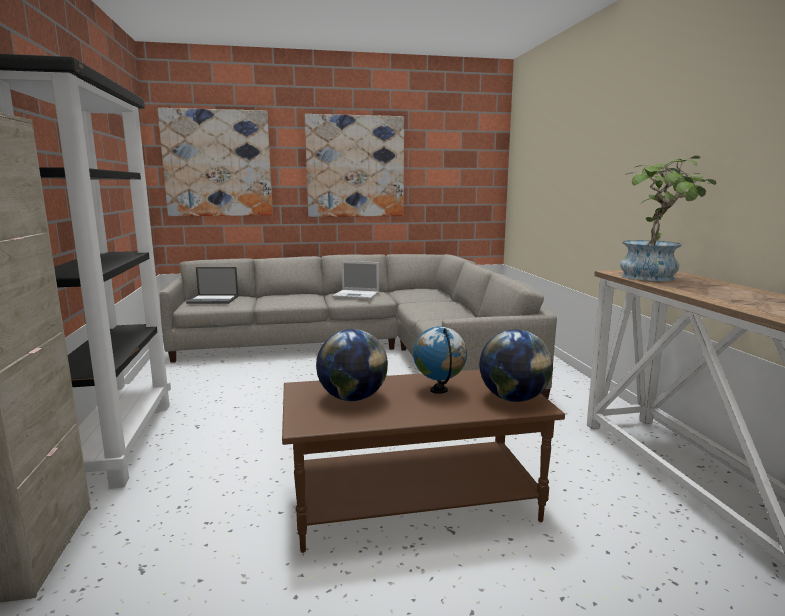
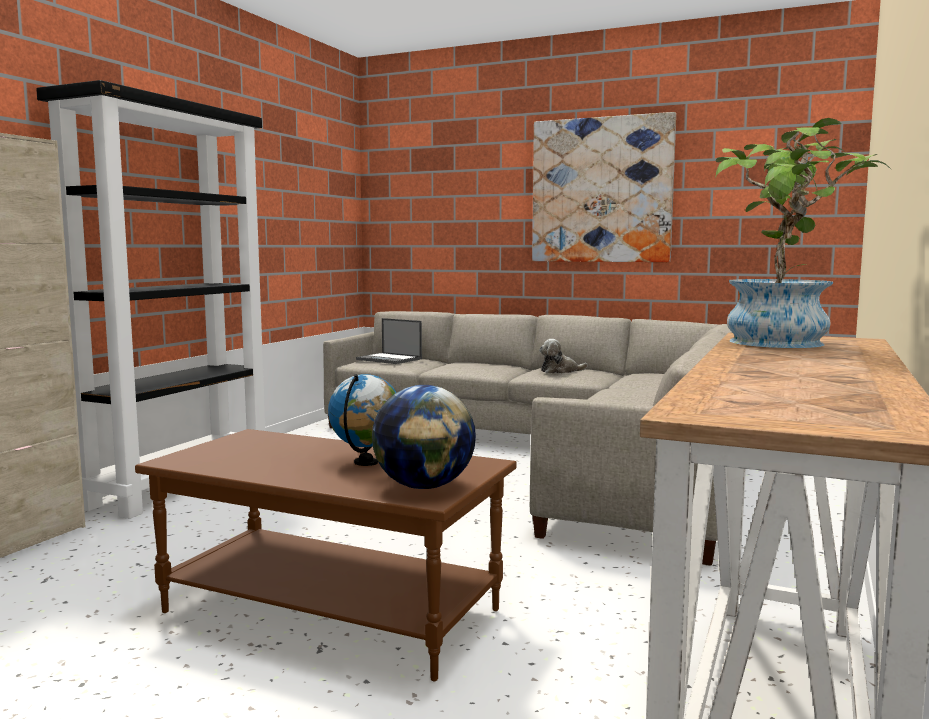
camera: 35 degrees right, 5 degrees down
picture [157,108,273,216] -> none
globe [316,329,388,401] -> none
laptop [333,261,379,299] -> plush toy [539,339,588,374]

